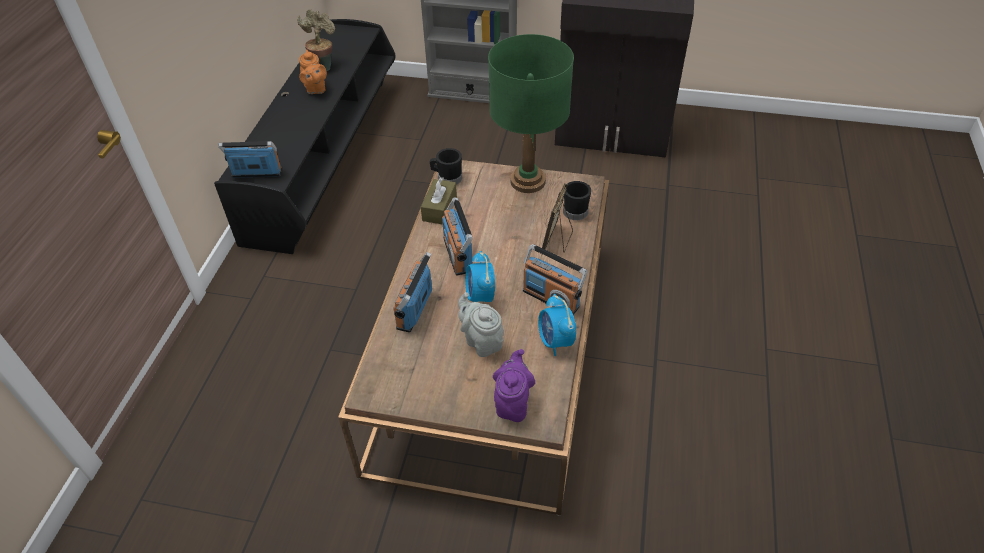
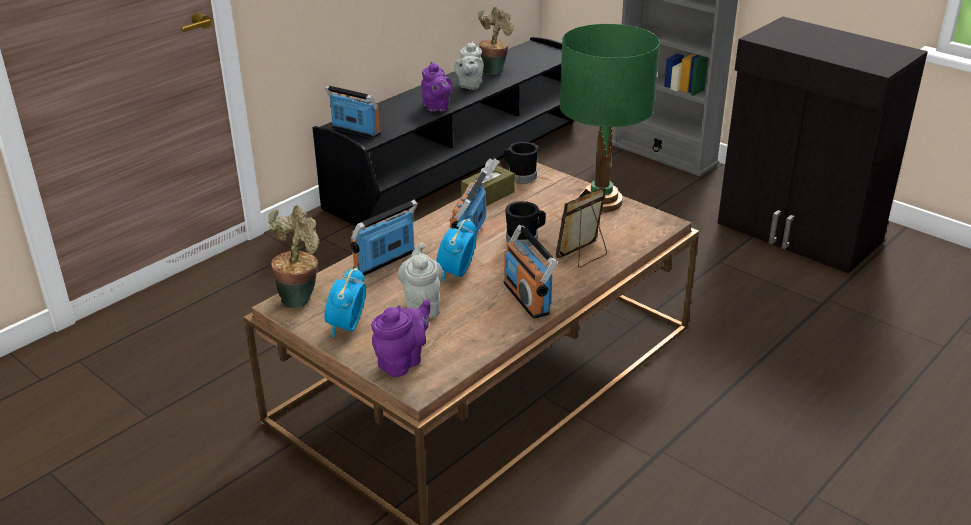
camera: 30 degrees right, 15 degrees down
orange teapot [299,50,327,94] -> grey teapot [454,41,484,90]
alarm clock [538,294,576,356] -> alarm clock moved to [324,267,366,337]
black mug [563,181,591,220] -> black mug moved to [505,201,546,247]
none -> potted plant [268,205,319,308]
none -> purple teapot [421,62,453,112]

